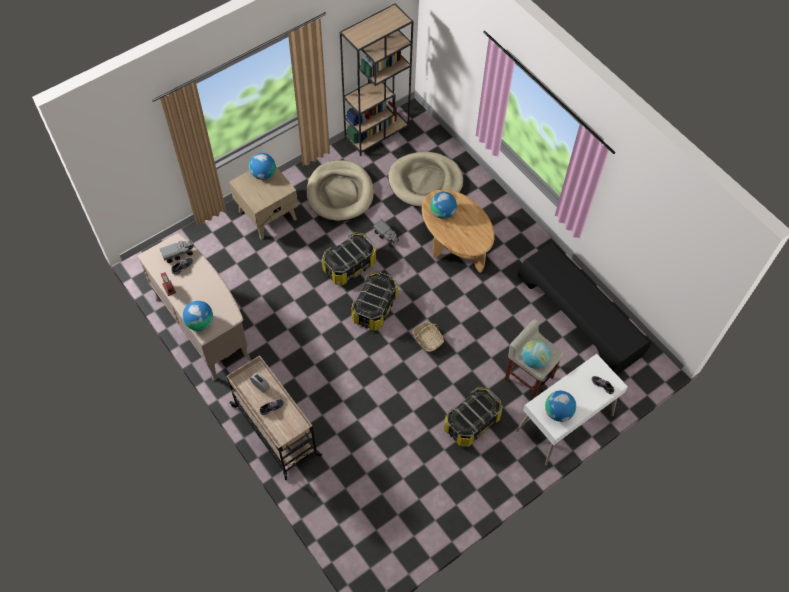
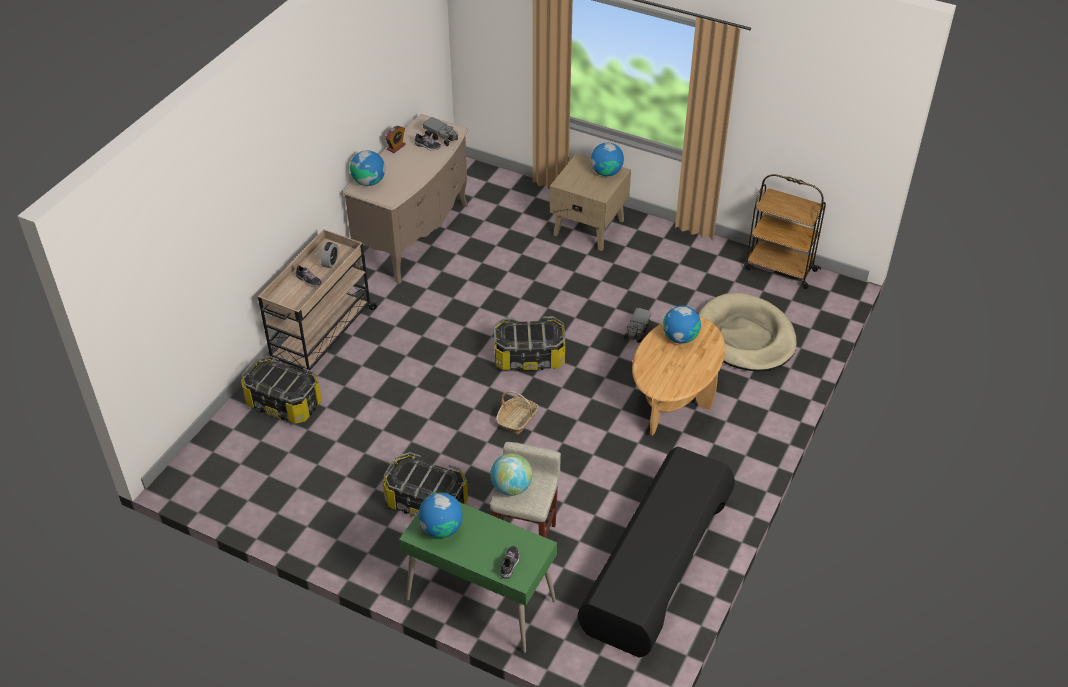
camera: 65 degrees right, 15 degrees down
beige dog bed [307,160,374,221] -> none
storage box [322,232,376,285] -> storage box moved to [241,356,322,424]
bookcase [340,4,414,156] -> brown cart [744,174,826,289]
white desk [516,354,628,466] -> green desk [399,491,557,653]

